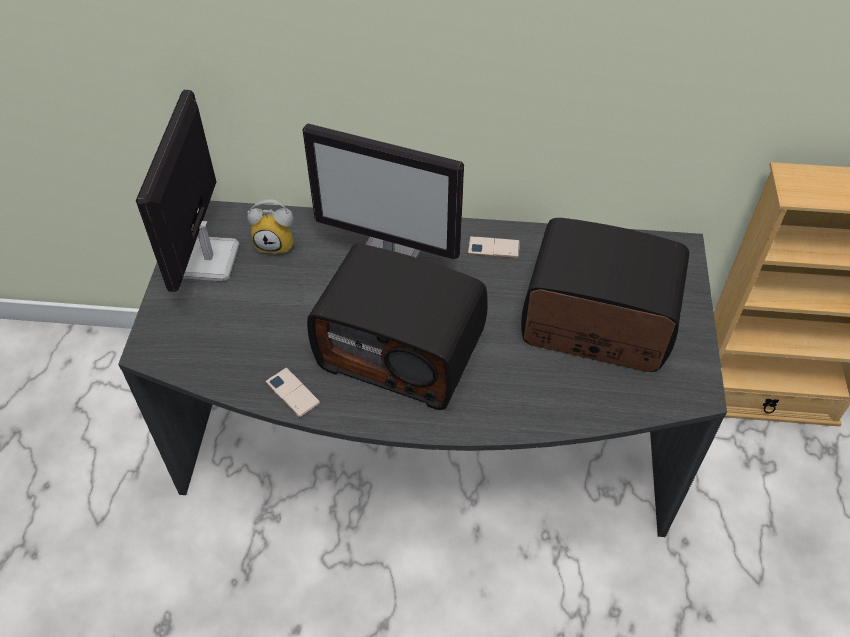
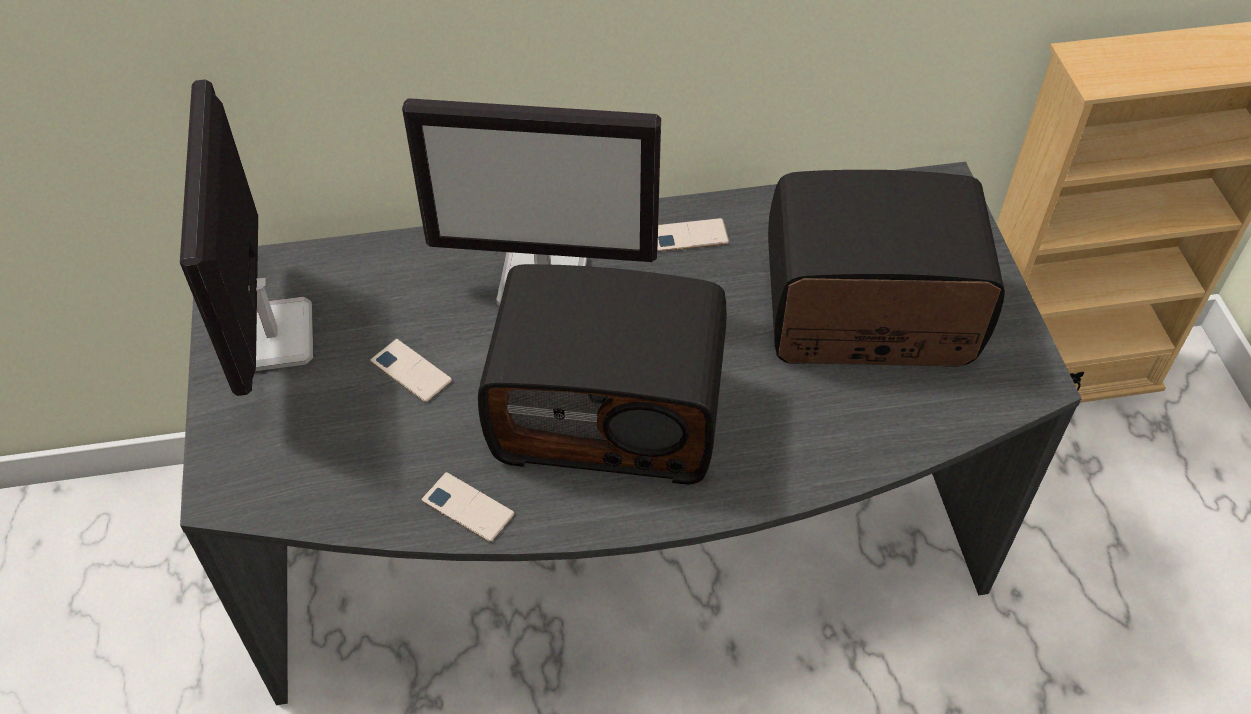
camera: 15 degrees left, 0 degrees up
alarm clock [247,199,294,255] -> none
none -> phone [370,339,452,403]

